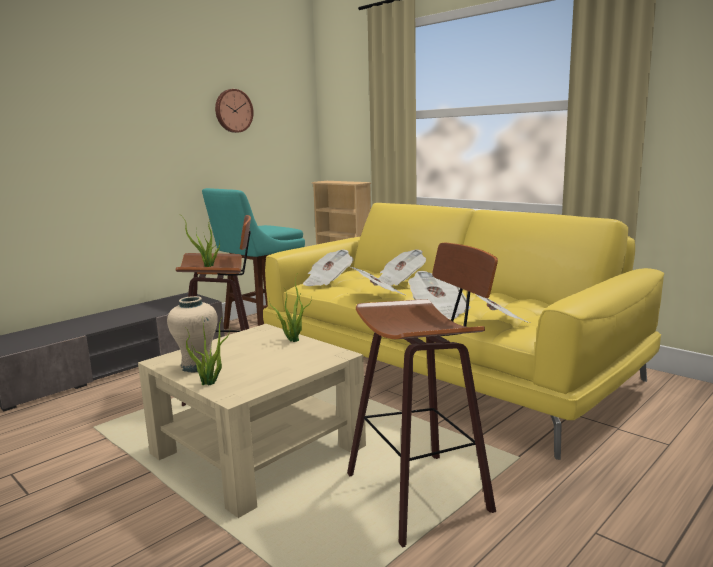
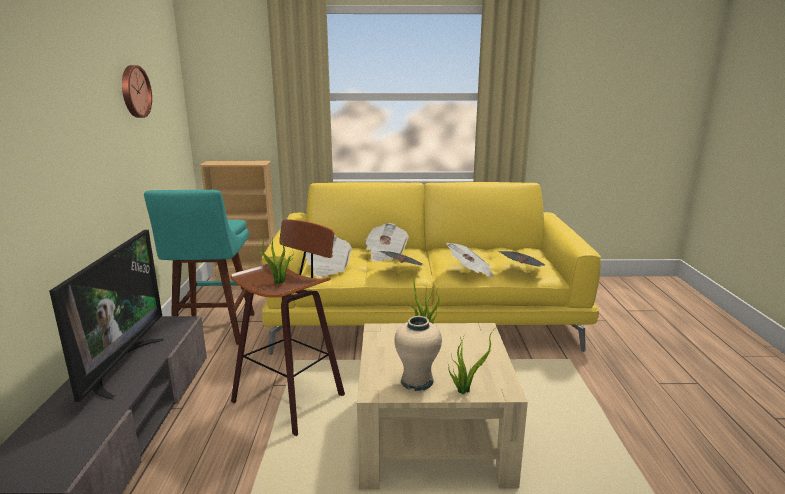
camera: 45 degrees left, 5 degrees up
stool [347,243,498,548] -> none
none -> television [49,230,164,402]

